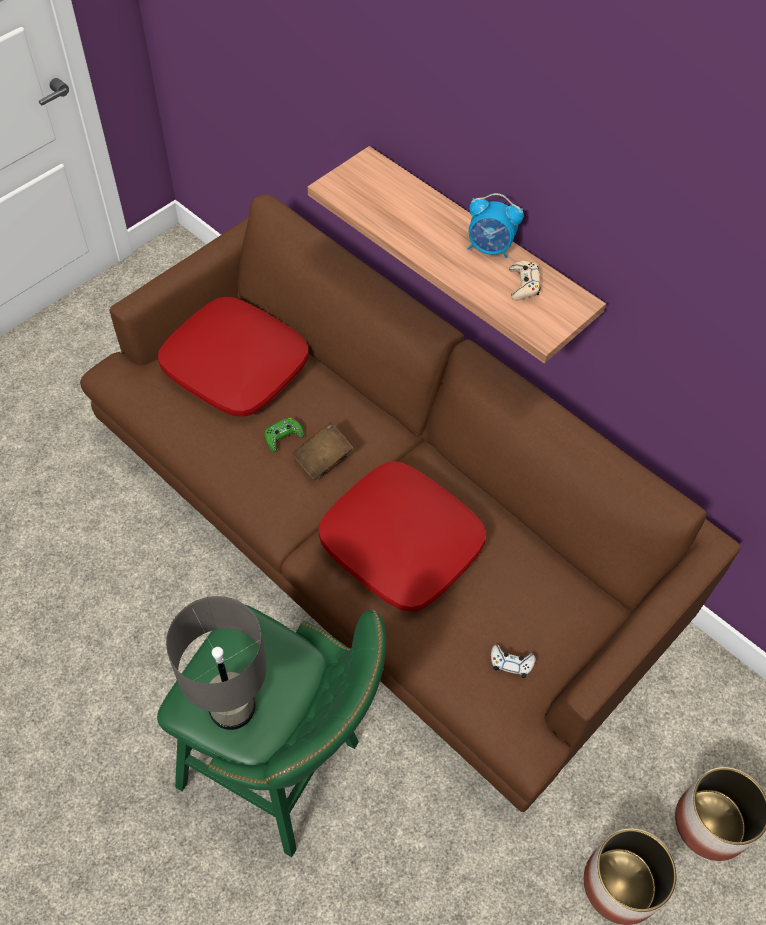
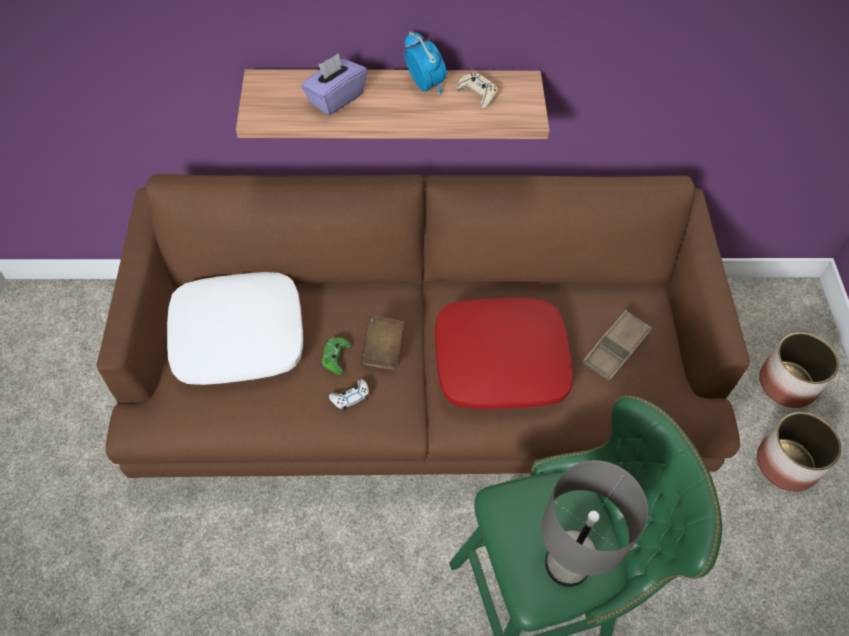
camera: 45 degrees left, 0 degrees up
red pillow [158,297,309,417] -> white pillow [167,272,303,385]
alarm clock [467,193,524,258] -> alarm clock turned 90 degrees counterclockwise [404,31,447,94]
white game controller [491,645,535,678] -> white game controller moved to [329,379,369,411]
none -> purple tissue box [301,53,367,115]
none -> brown tray [582,310,653,382]

